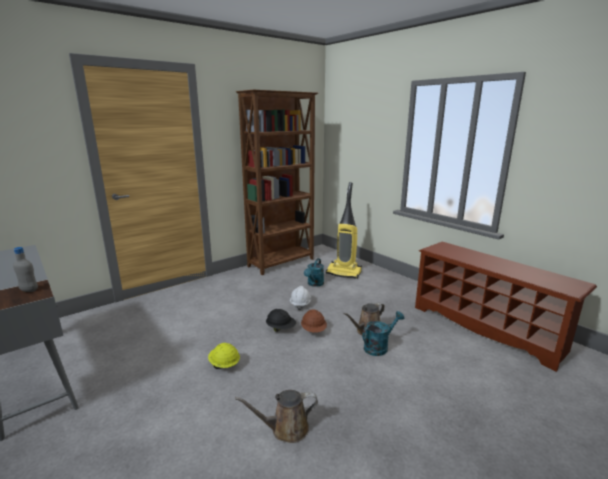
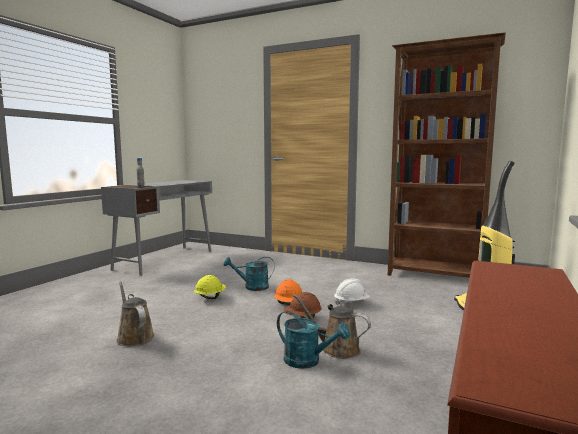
camera: 65 degrees right, 10 degrees down
black hard hat [266,309,296,332] -> orange hard hat [274,279,302,305]
turquoise watering can [304,258,324,287] -> turquoise watering can moved to [223,257,275,291]

